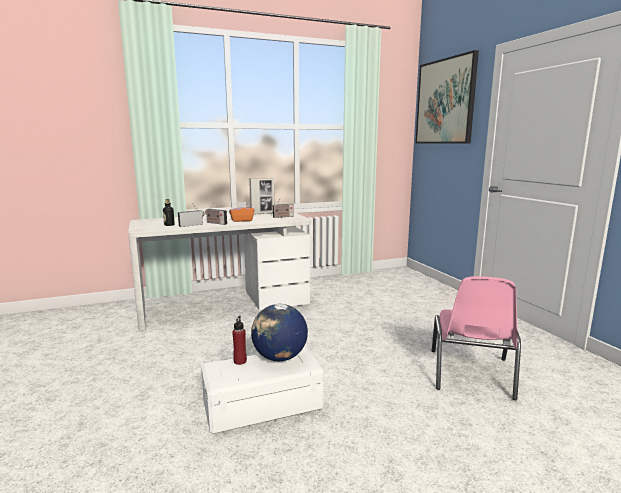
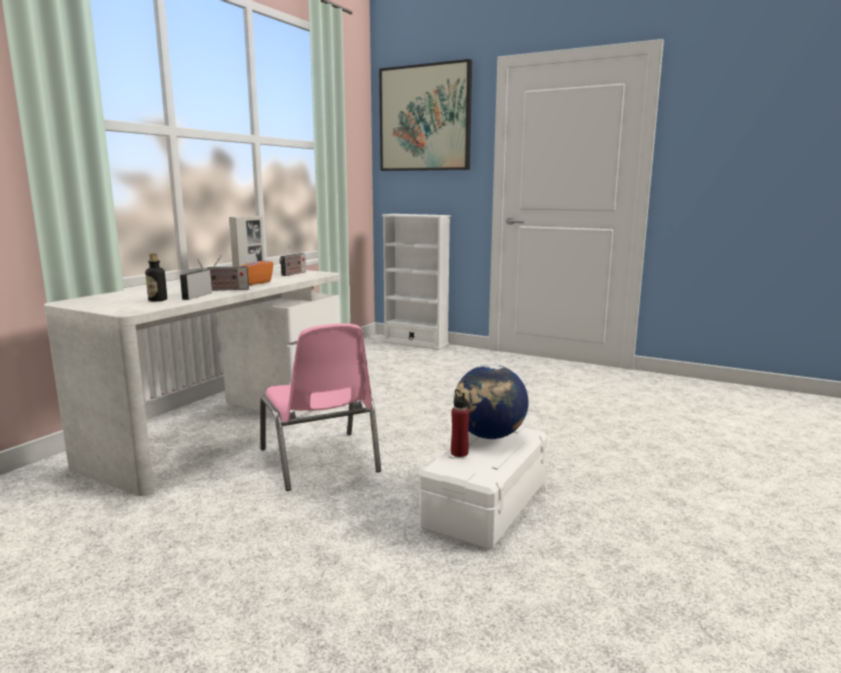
camera: 40 degrees left, 0 degrees up
pink chair [432,276,521,400] -> pink chair moved to [260,323,381,491]
none -> white bookcase [381,214,451,350]

